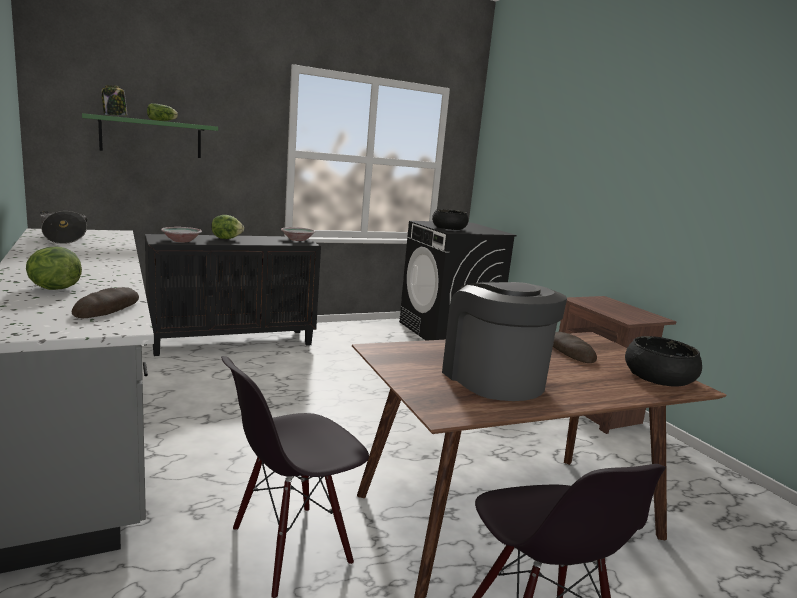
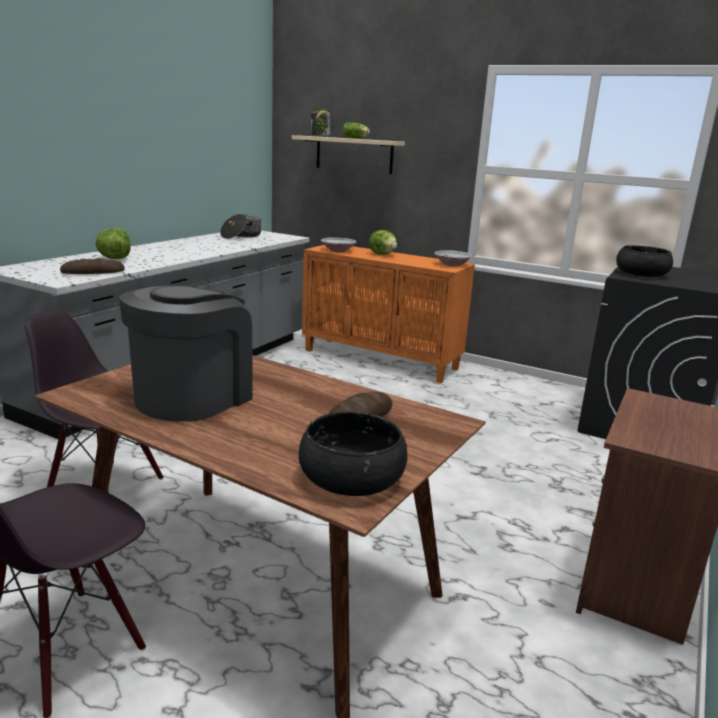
camera: 55 degrees right, 5 degrees up
green shelf [82,113,218,158] -> beige shelf [292,135,405,174]
black cabinet [145,234,321,356] -> orange cabinet [302,245,475,383]

